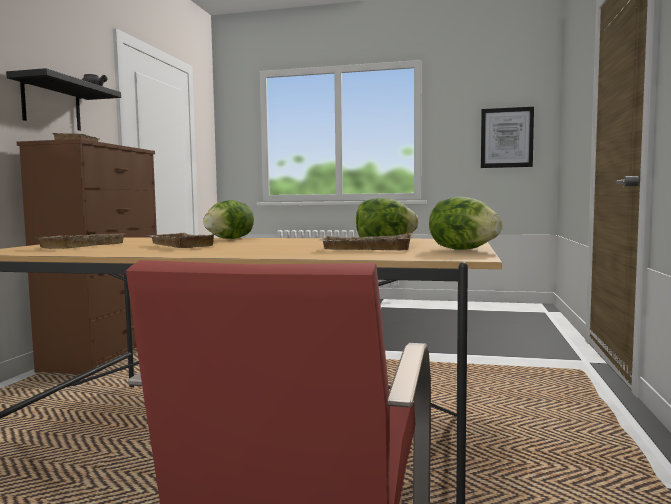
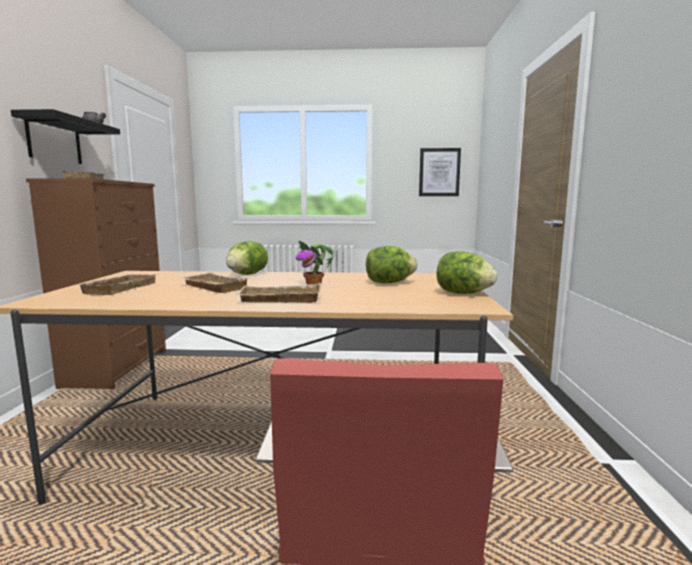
camera: 10 degrees left, 5 degrees up
beige tray [318,233,413,250] -> beige tray moved to [235,283,322,303]
none -> potted plant [296,241,334,285]

